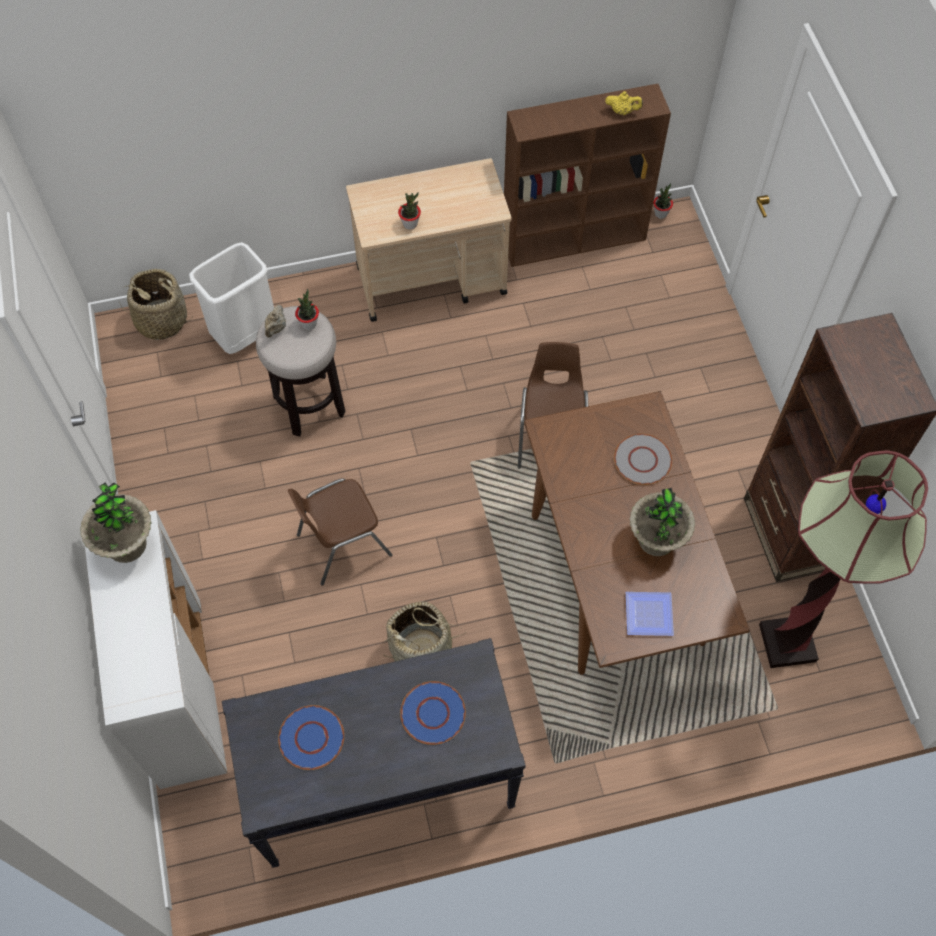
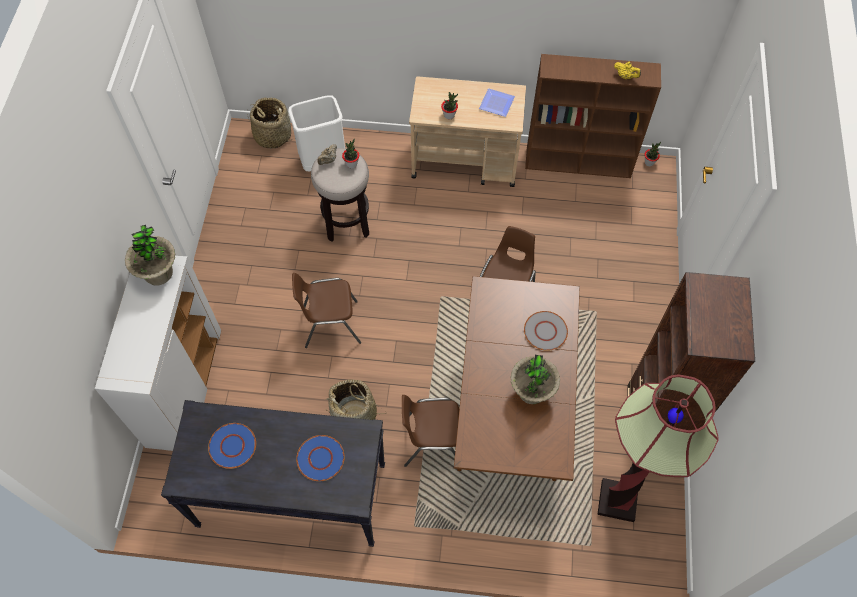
camera: 20 degrees right, 0 degrees up
plate [626,592,674,636] -> plate moved to [479,88,515,117]
none -> brown chair [402,395,459,467]

